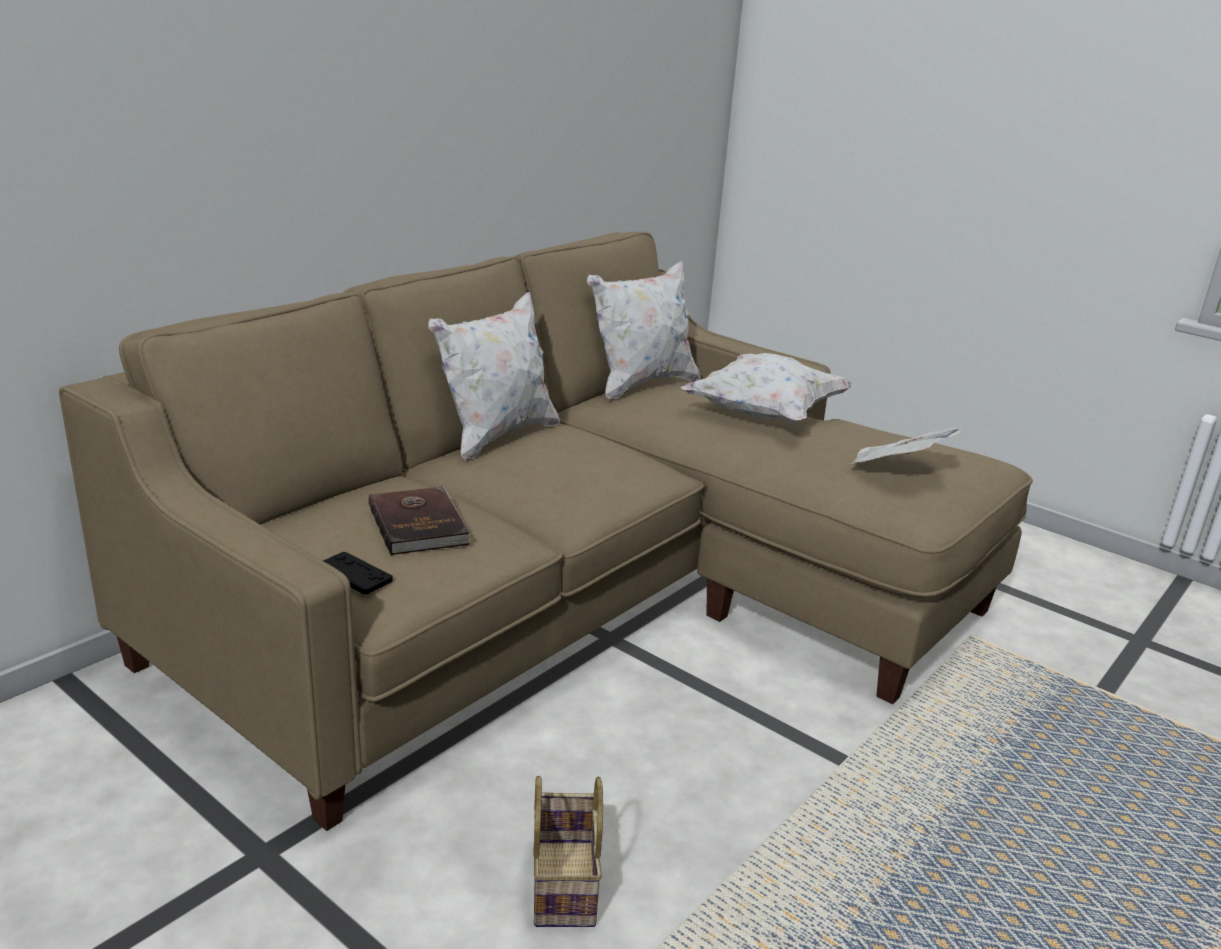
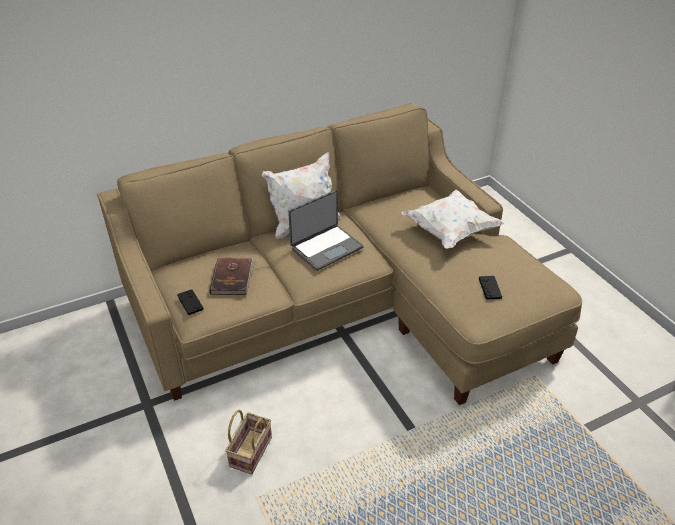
camera: 25 degrees right, 15 degrees up
white pillow [587,261,700,399] -> none
newspaper [850,426,961,464] -> black game controller [479,276,502,299]
none -> laptop [288,190,364,271]

